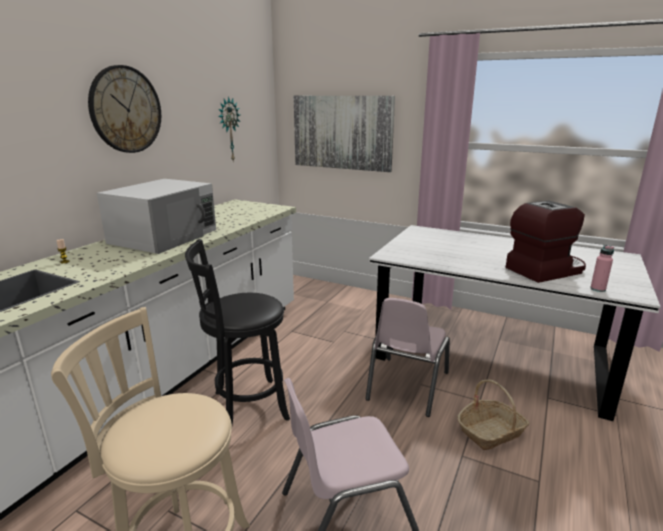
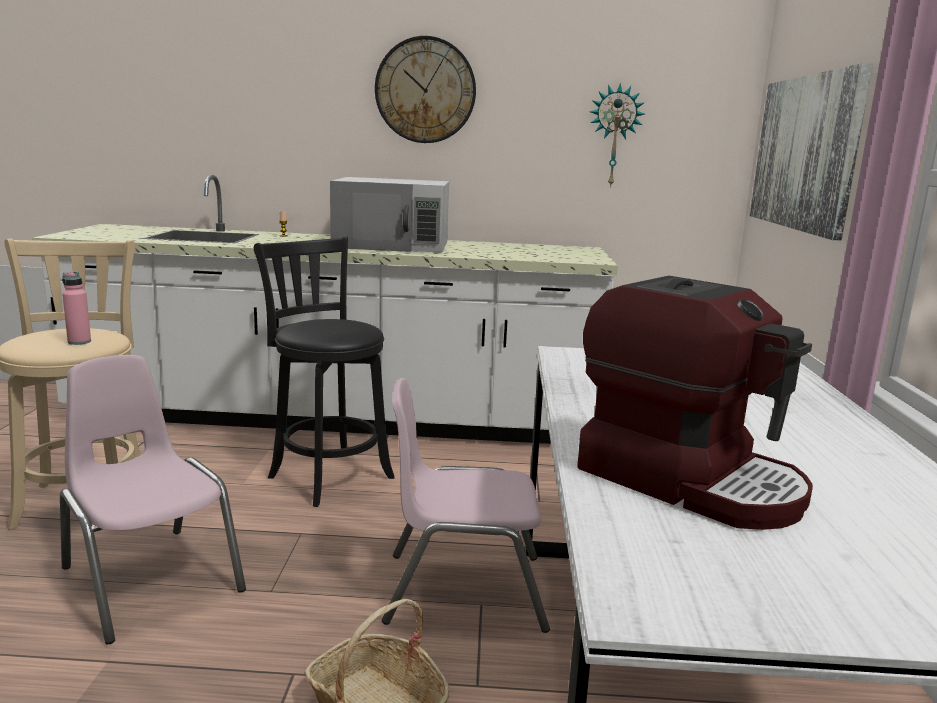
camera: 65 degrees right, 5 degrees down
pink bottle [590,245,614,292] -> pink bottle moved to [62,272,91,345]

